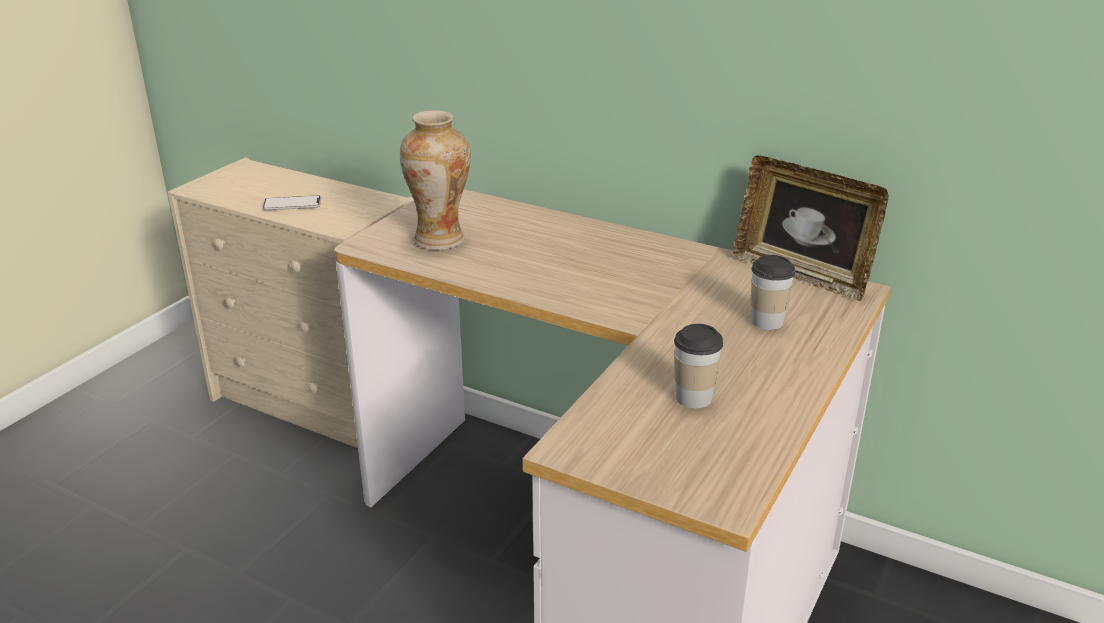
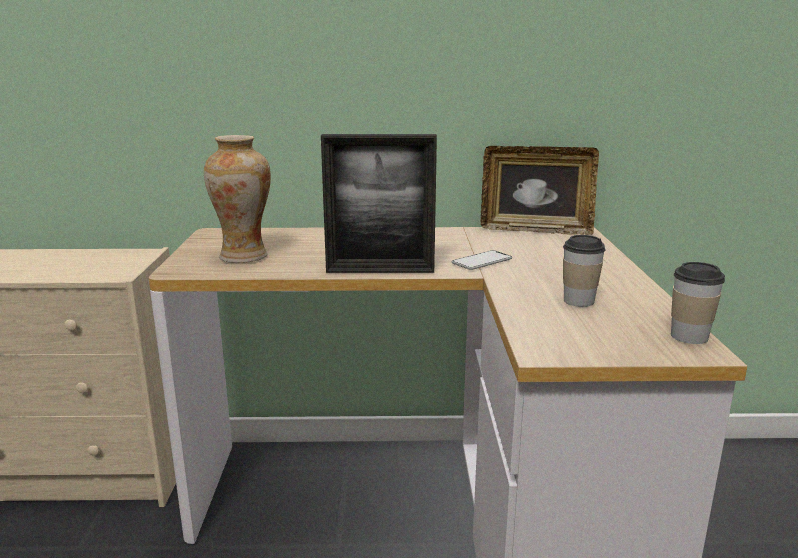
camera: 30 degrees left, 10 degrees down
phone [262,195,321,210] -> phone moved to [452,250,512,270]
cup [751,255,795,330] -> cup moved to [671,262,725,344]
none -> picture frame [321,134,437,273]

